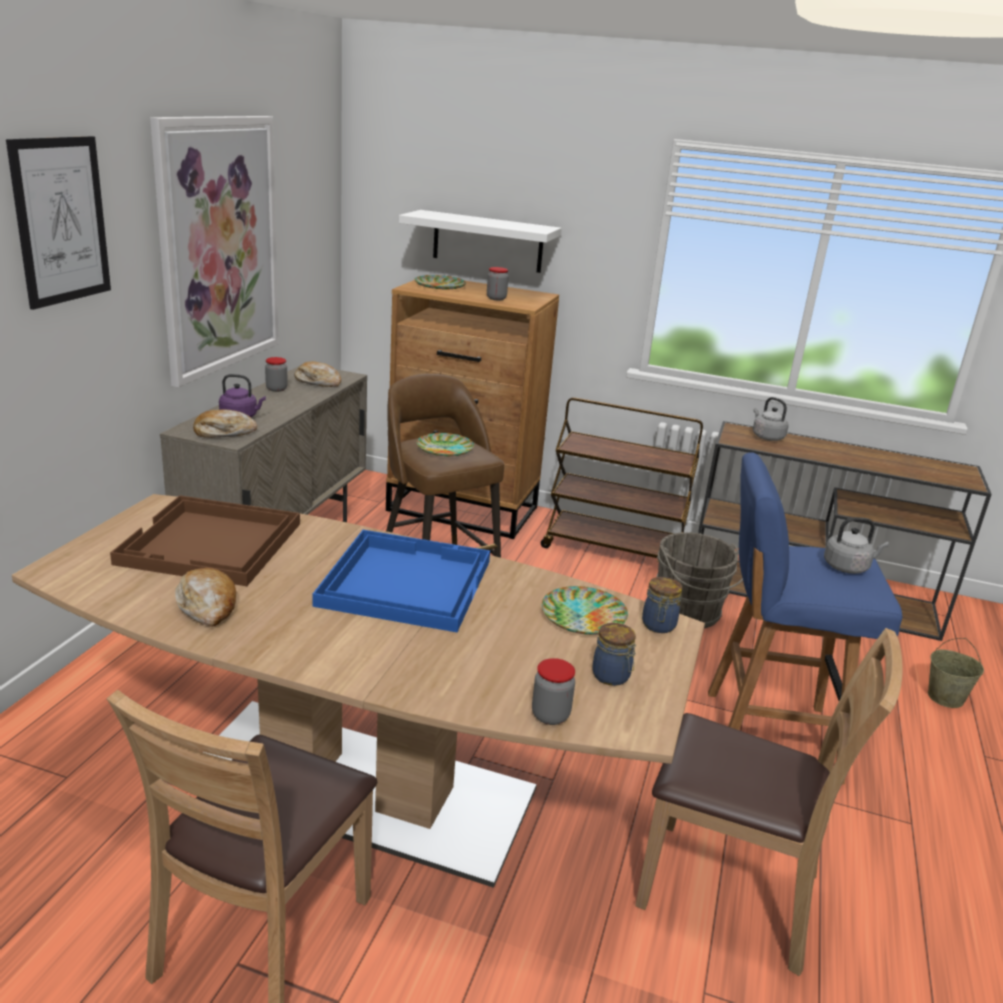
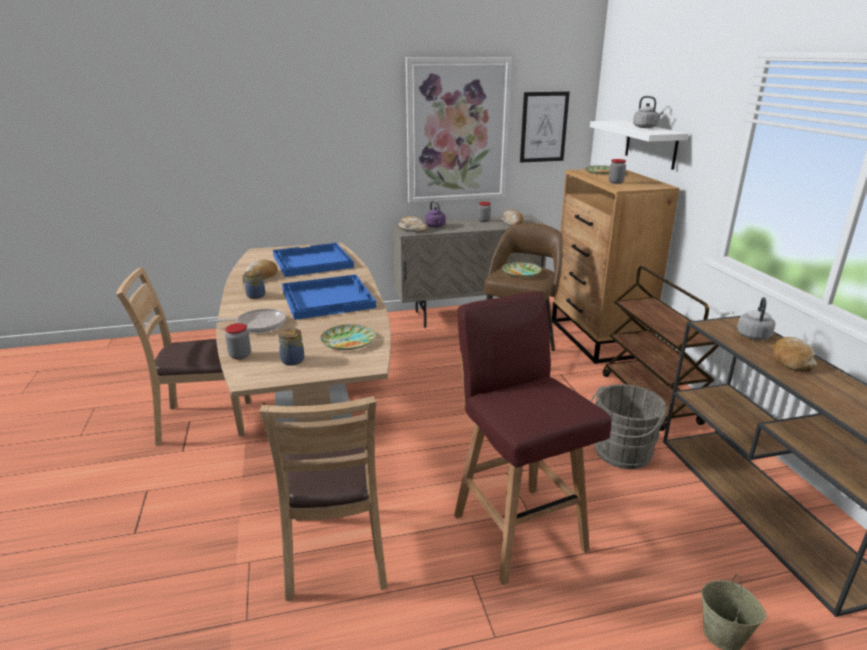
camera: 60 degrees right, 0 degrees up
picture [6,136,111,310] -> picture moved to [520,92,570,163]
brown tray [110,495,300,586] -> blue tray [273,243,354,277]
jar [642,577,683,633] -> jar moved to [242,270,265,299]
blue stool [708,452,902,785] -> red stool [454,292,612,585]
grey kettle [824,517,889,574] -> grey kettle moved to [633,96,663,128]
none -> frying pan [208,309,286,333]
none -> bread [773,337,817,372]

